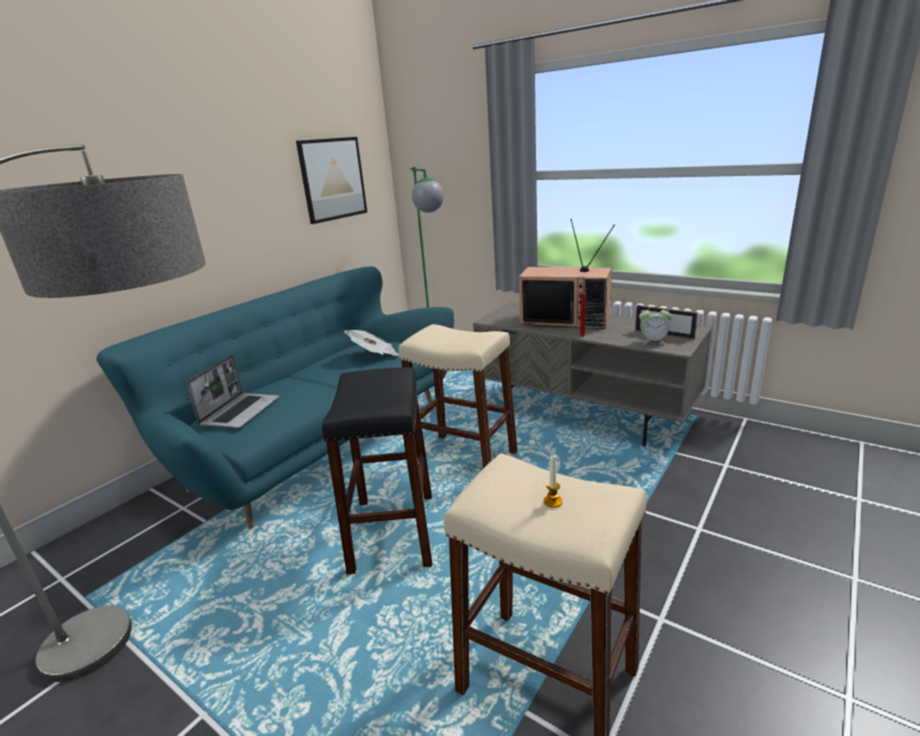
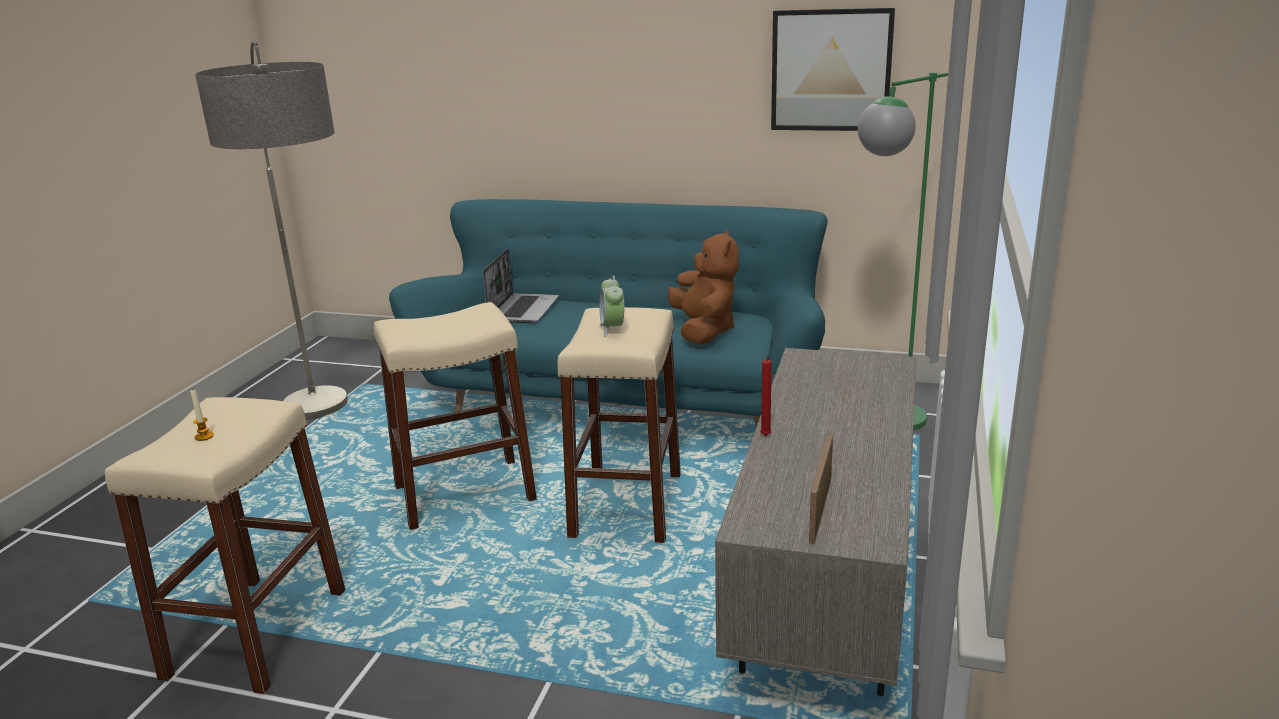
camera: 70 degrees right, 0 degrees up
laptop [186,355,279,429] -> laptop turned 75 degrees counterclockwise [483,249,559,323]
black stool [322,367,432,574] -> beige stool [374,302,537,530]
newspaper [344,330,399,356] -> brown plush toy [668,229,739,344]
television [519,219,615,329] -> none
alarm clock [639,305,672,345] -> alarm clock moved to [599,275,624,337]

